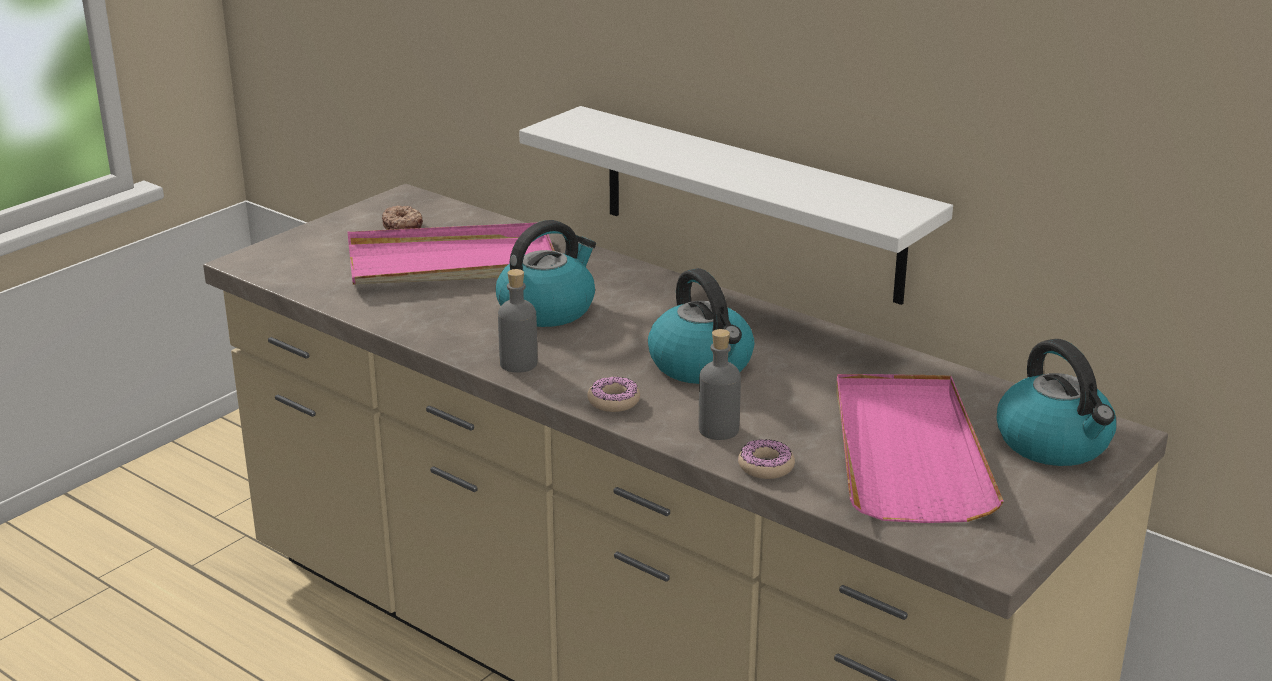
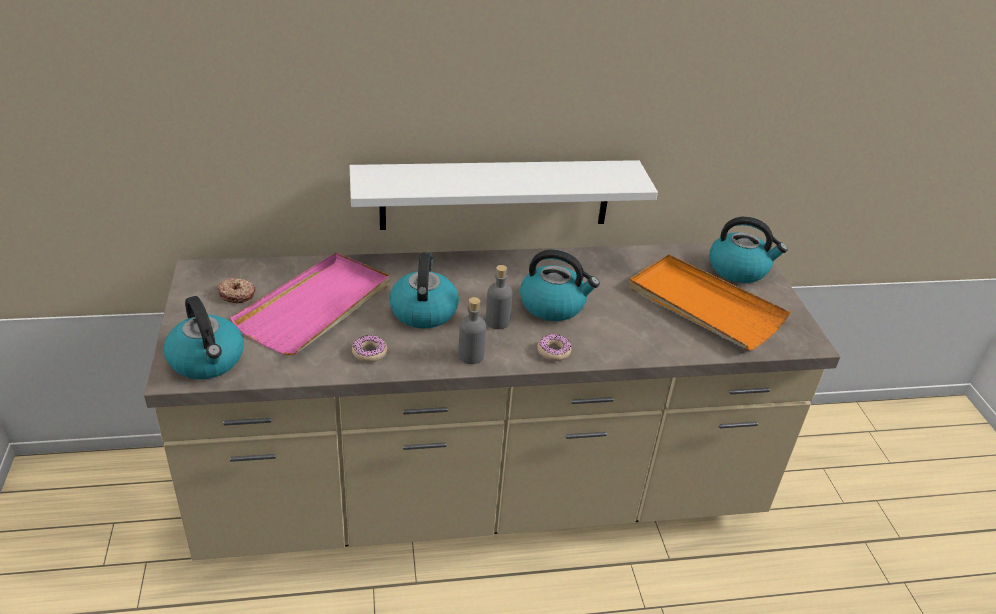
camera: 50 degrees left, 10 degrees up
grey bottle [699,329,741,440] -> grey bottle moved to [486,265,513,329]
donut [738,439,795,479] -> donut moved to [352,335,387,362]
pink tray [836,374,1004,523] -> orange tray [629,254,791,351]
none -> kettle [164,296,244,379]

